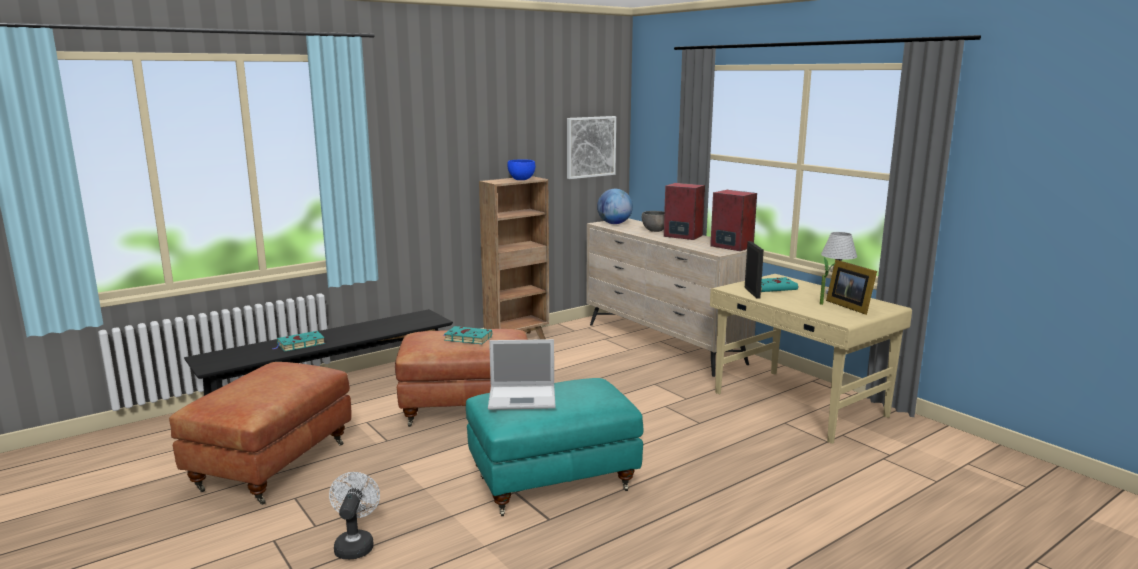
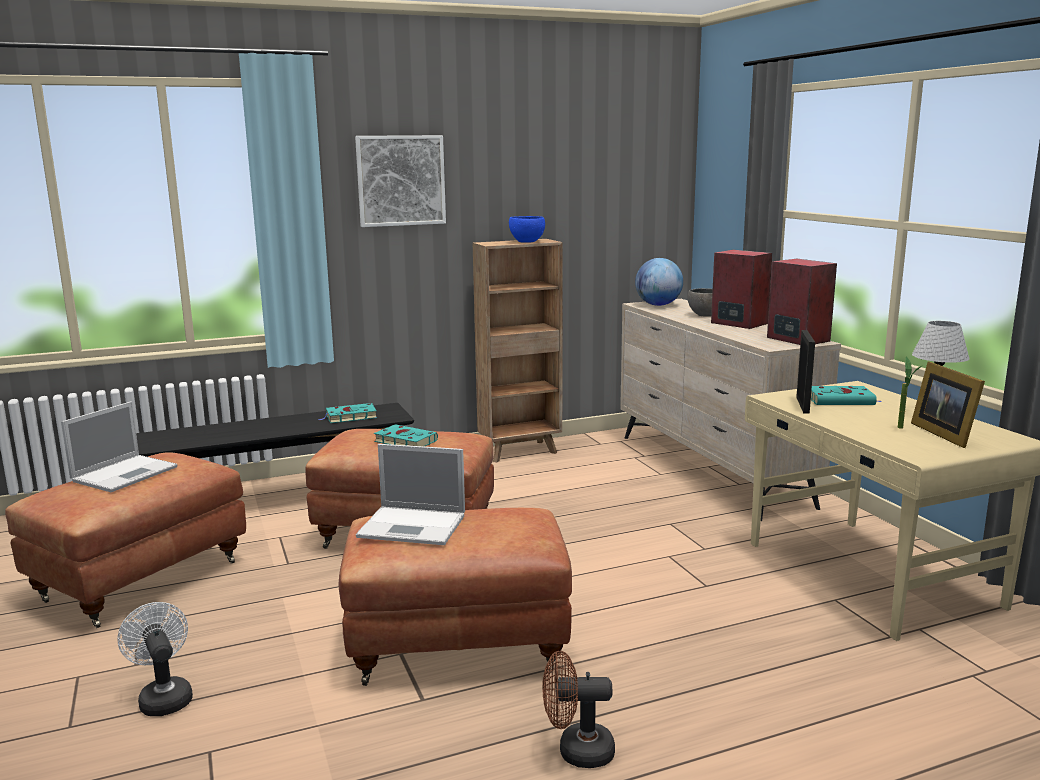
camera: 15 degrees right, 0 degrees up
turquoise book [272,331,325,352] -> turquoise book moved to [319,403,377,423]
white fan [329,472,380,559] -> white fan turned 45 degrees counterclockwise [118,602,193,716]
turquoise ottoman [466,378,643,516] -> brown ottoman [338,508,572,686]
picture [567,116,616,179] -> picture moved to [355,135,446,227]
none -> laptop [61,401,177,492]
none -> brown fan [542,651,615,768]

